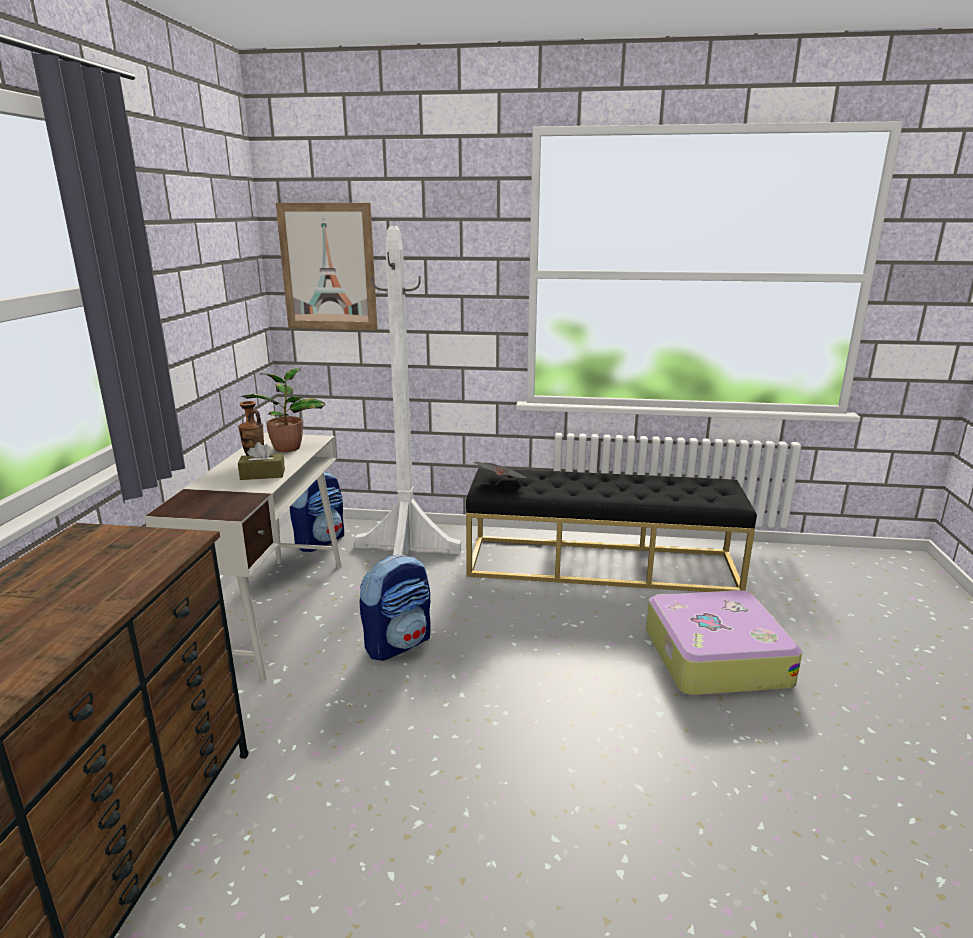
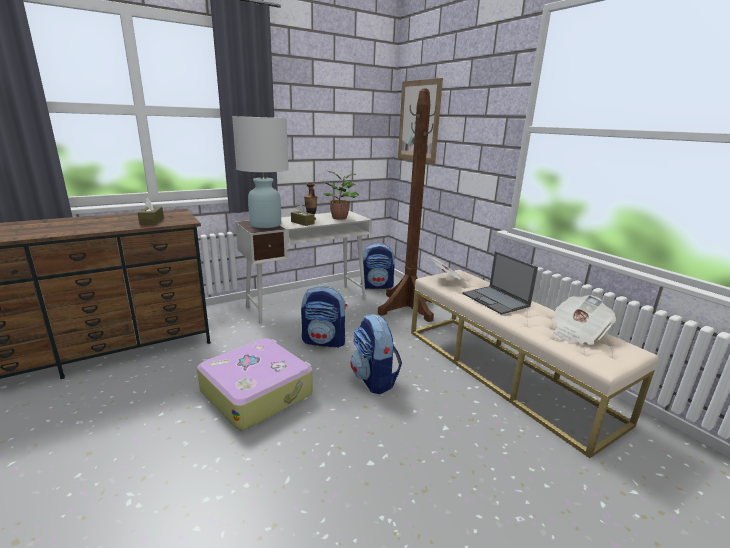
camera: 50 degrees right, 0 degrees up
white clothes rack [355,226,461,556] -> brown clothes rack [378,88,437,322]
black bench [466,468,757,592] -> beige bench [411,270,658,458]
suitcase [646,590,802,695] -> suitcase moved to [197,338,313,430]
none -> brown tissue box [138,198,164,225]
none -> white table lamp [232,116,288,228]
none -> backpack [351,314,402,394]
none -> laptop [462,251,538,315]
none -> newspaper [552,295,616,345]

